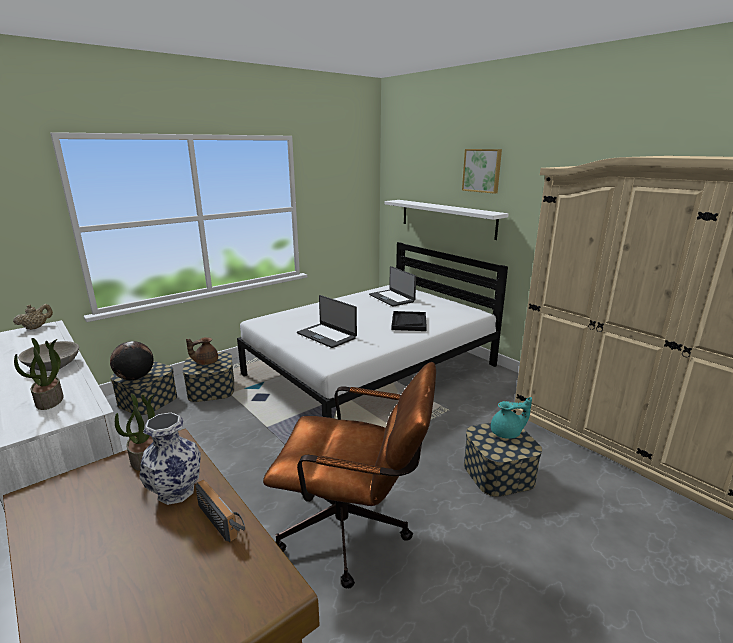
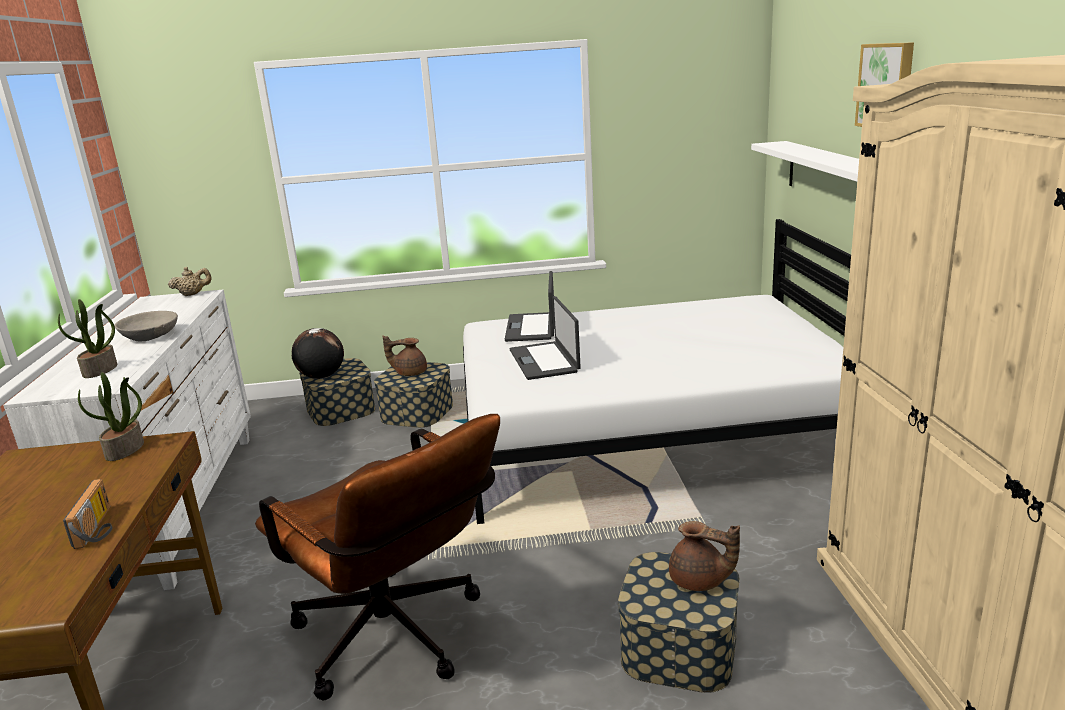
camera: 35 degrees right, 0 degrees up
vase [139,413,201,505] -> none
laptop [369,266,416,307] -> laptop moved to [505,271,554,342]
black tray [391,311,427,331] -> none
turquoise teapot [491,397,532,439] -> brown teapot [669,521,740,591]

